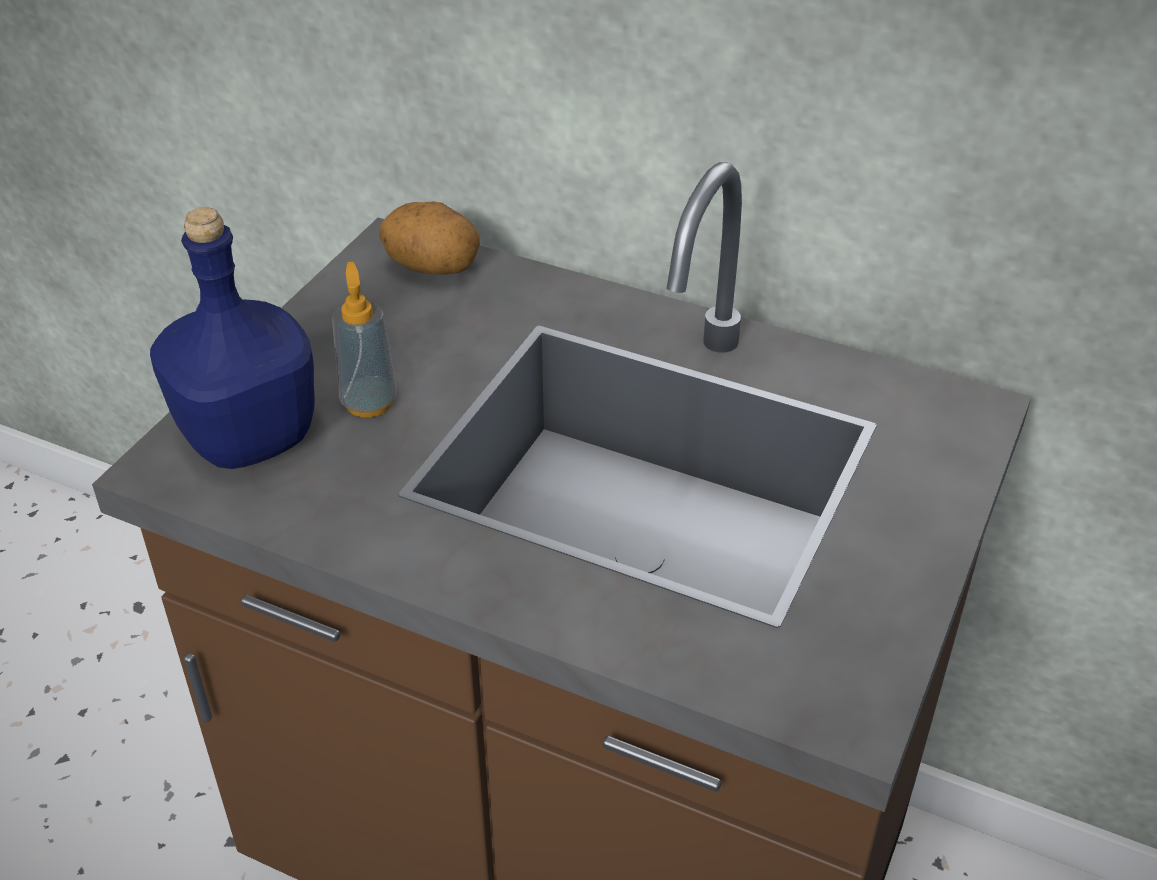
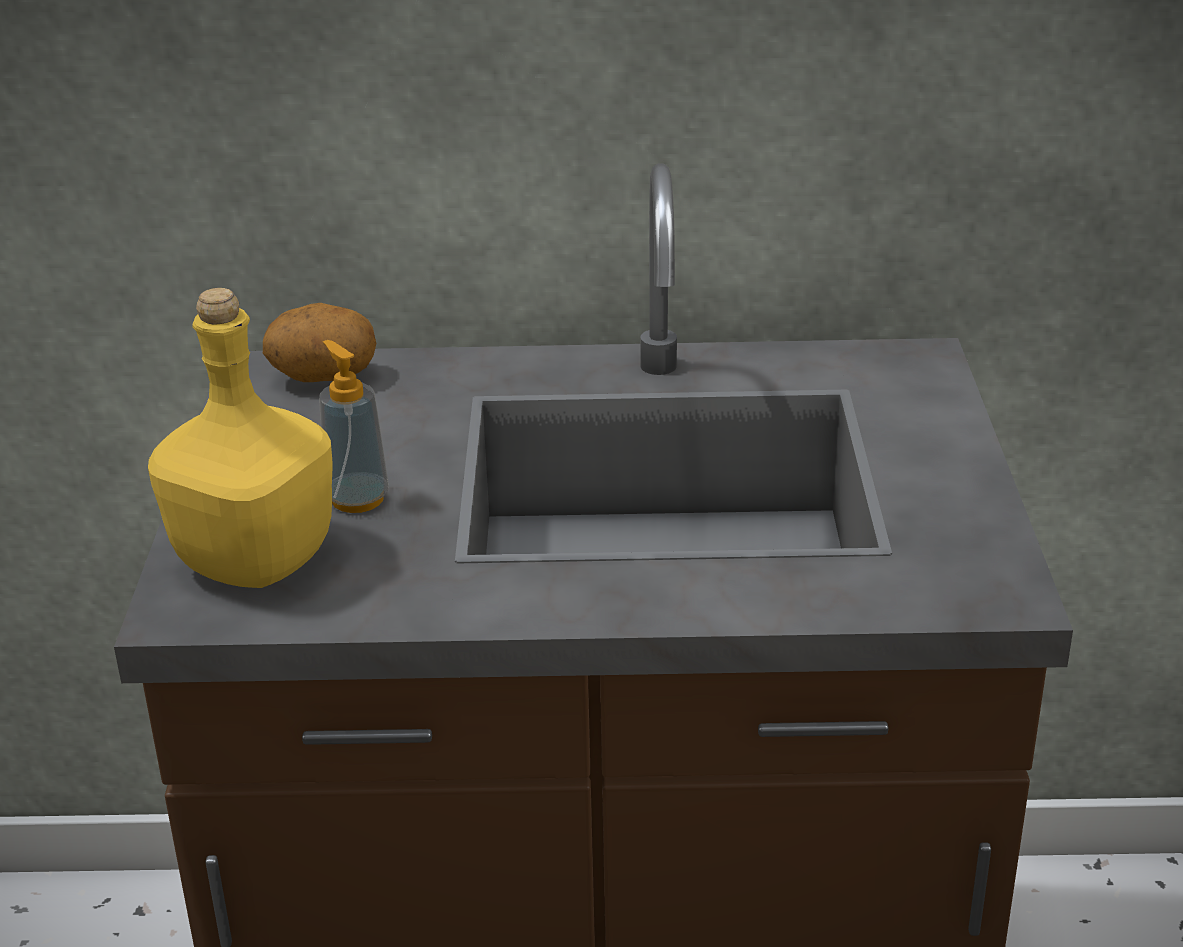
camera: 25 degrees left, 10 degrees down
blue bottle [150,207,314,469] -> yellow bottle [148,288,333,588]

